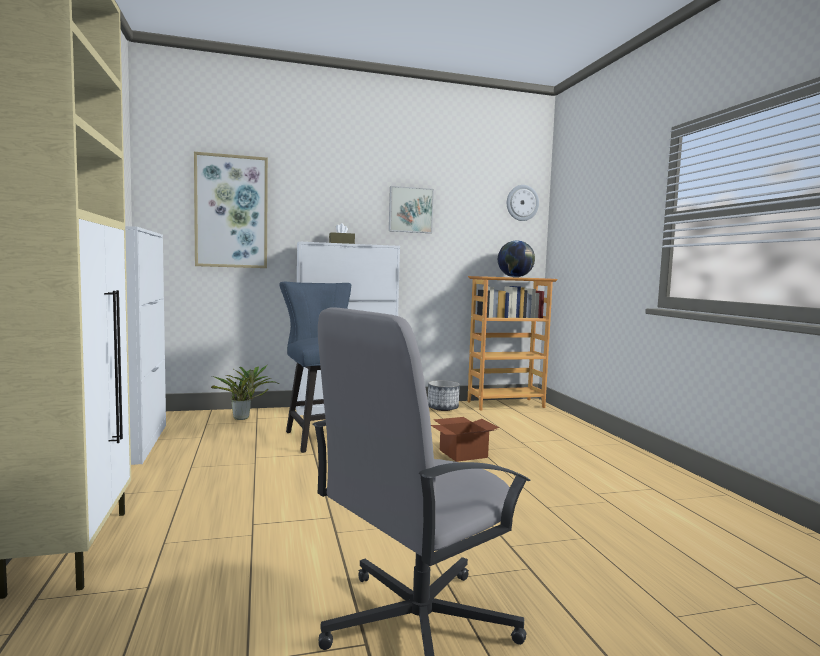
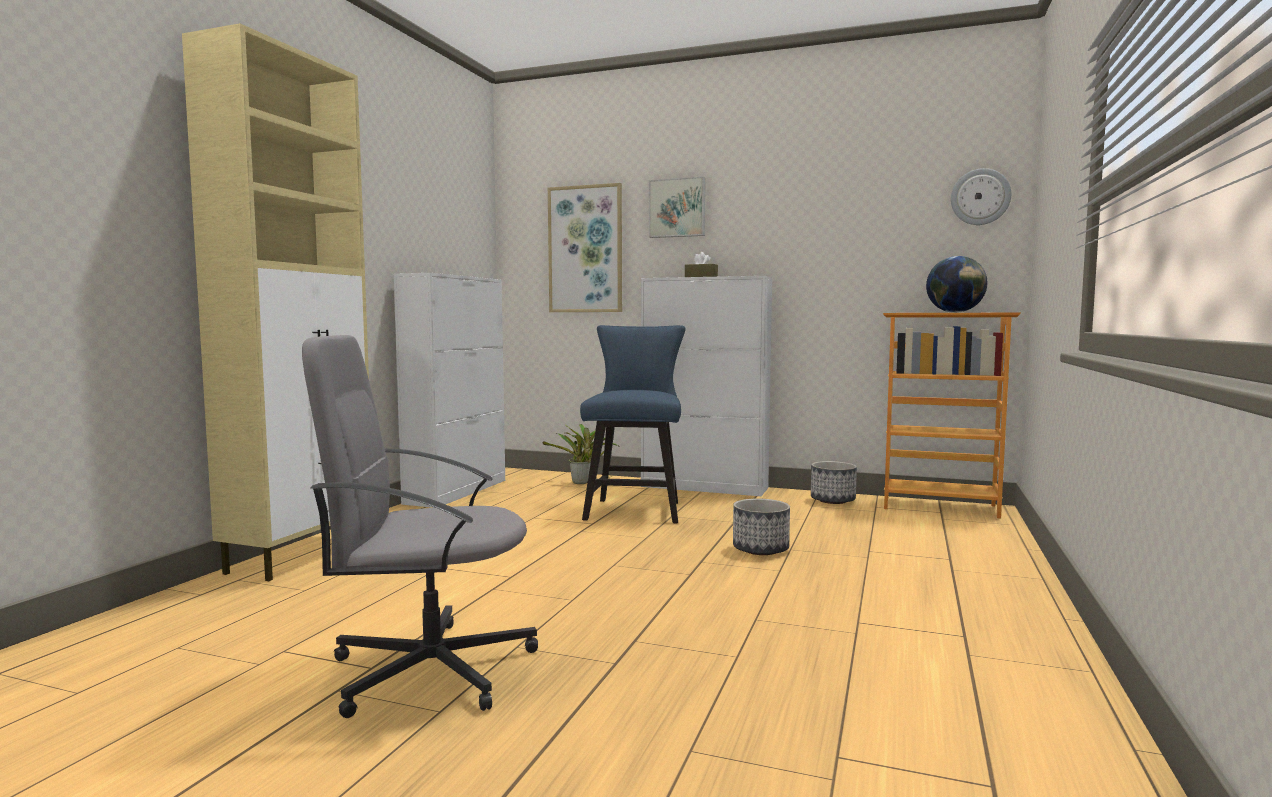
camera: 35 degrees right, 0 degrees up
picture [389,186,434,233] -> picture moved to [649,177,705,238]
cardboard box [431,417,499,462] -> planter [733,499,790,555]

